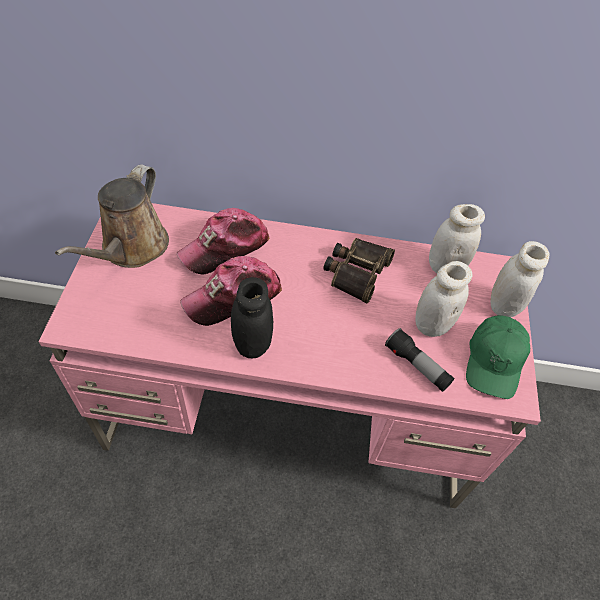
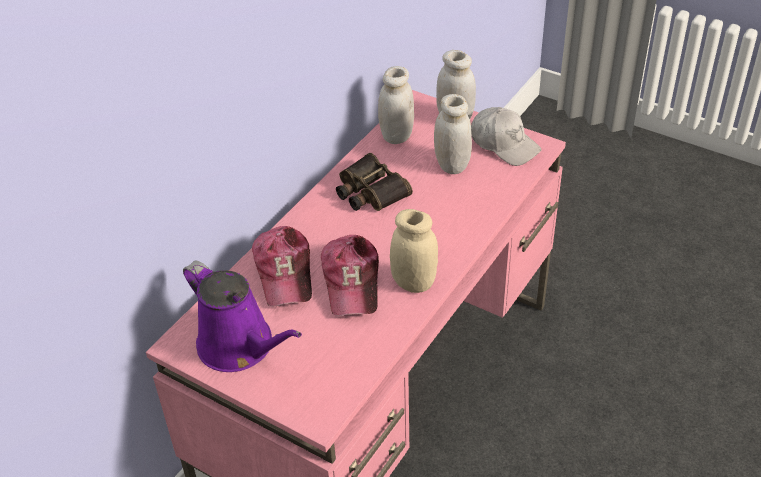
camera: 60 degrees left, 10 degrees down
brown watering can [55,164,169,268] -> purple watering can [183,261,302,372]
black jar [231,277,273,358] -> beige jar [390,209,438,293]
flashlight [385,328,455,392] -> none
green cap [466,315,530,399] -> white cap [471,107,542,166]

